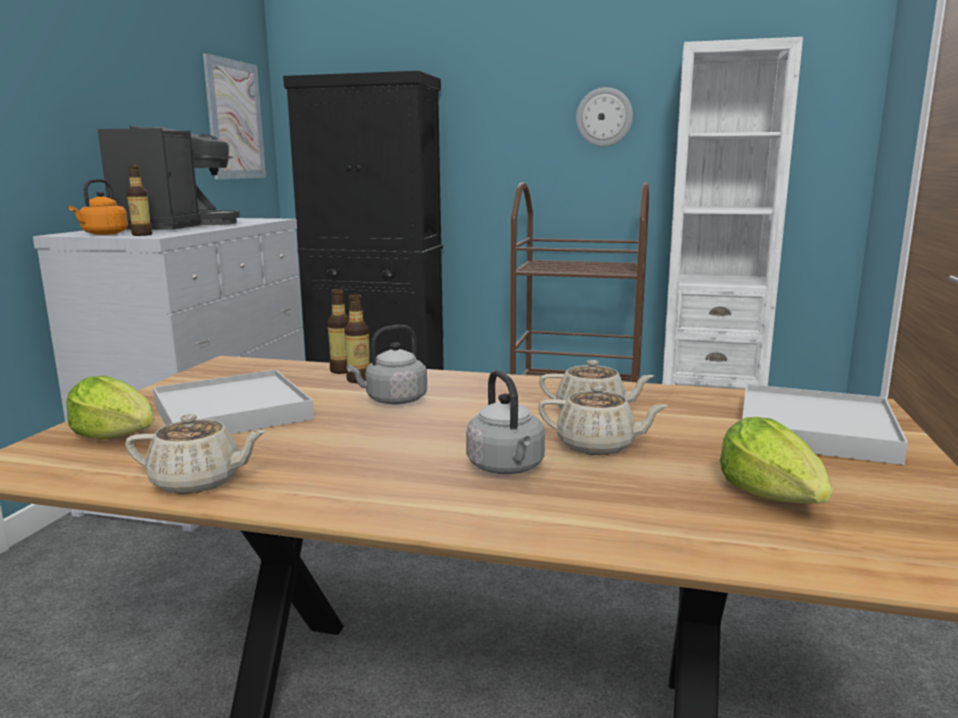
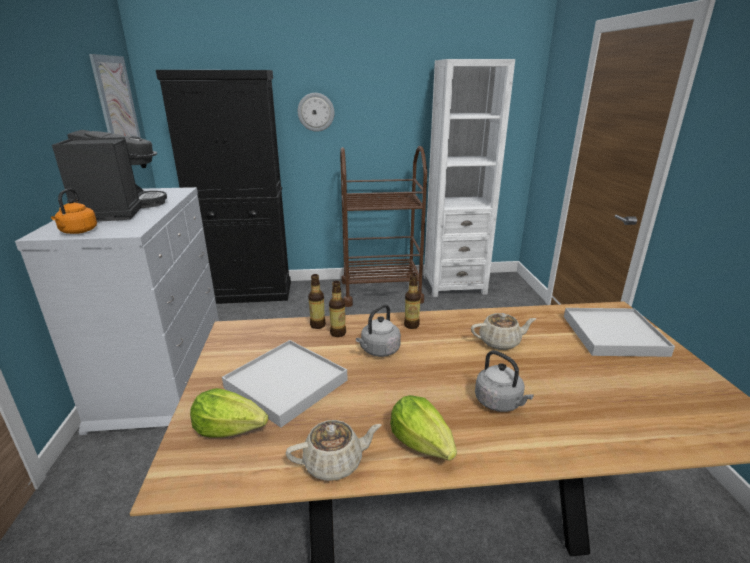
camera: 20 degrees left, 10 degrees up
bottle [127,165,152,236] -> bottle moved to [404,274,421,329]
beige teapot [538,385,668,455] -> none
wall clock [576,87,633,147] -> wall clock moved to [298,93,334,132]
lettuce [720,417,833,503] -> lettuce moved to [390,395,457,461]

